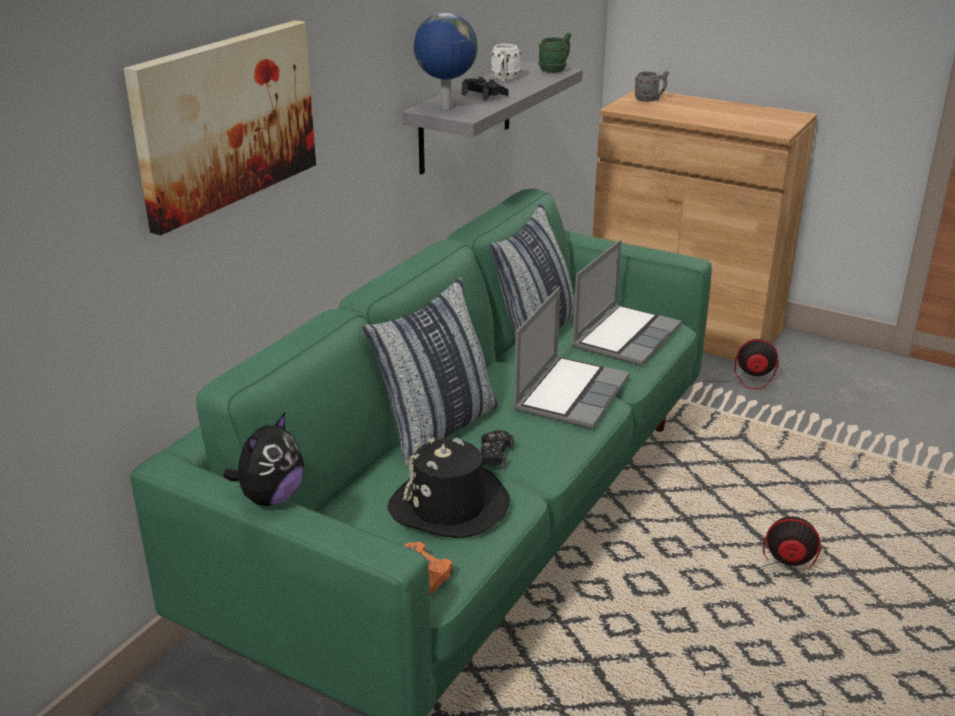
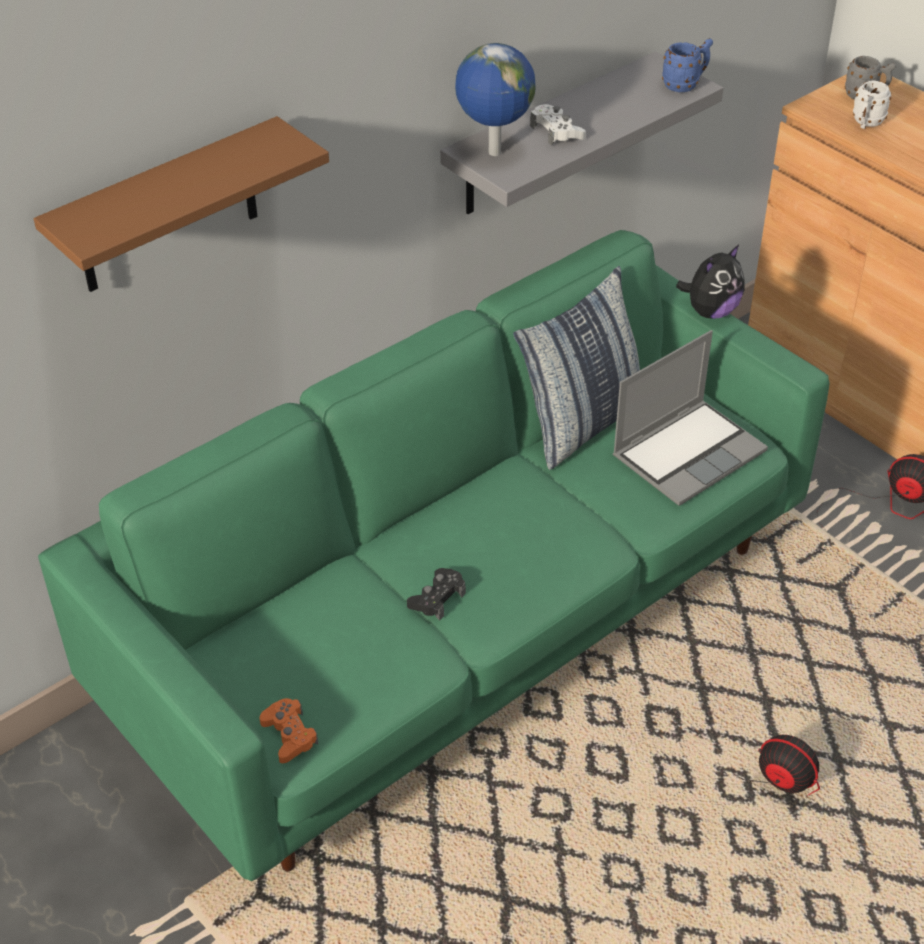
camera: 20 degrees right, 15 degrees up
picture [123,20,316,235] -> brown shelf [34,116,329,292]
plush toy [223,412,304,506] -> plush toy moved to [676,245,745,319]
pillow [362,277,499,467] -> none
black hat [387,438,510,538] -> none
black game controller [462,76,509,101] -> white game controller [530,104,586,146]
white mug [491,43,521,82] -> white mug moved to [853,80,891,129]
laptop [513,287,630,429] -> none
green mug [539,33,571,73] -> blue mug [662,39,713,92]

